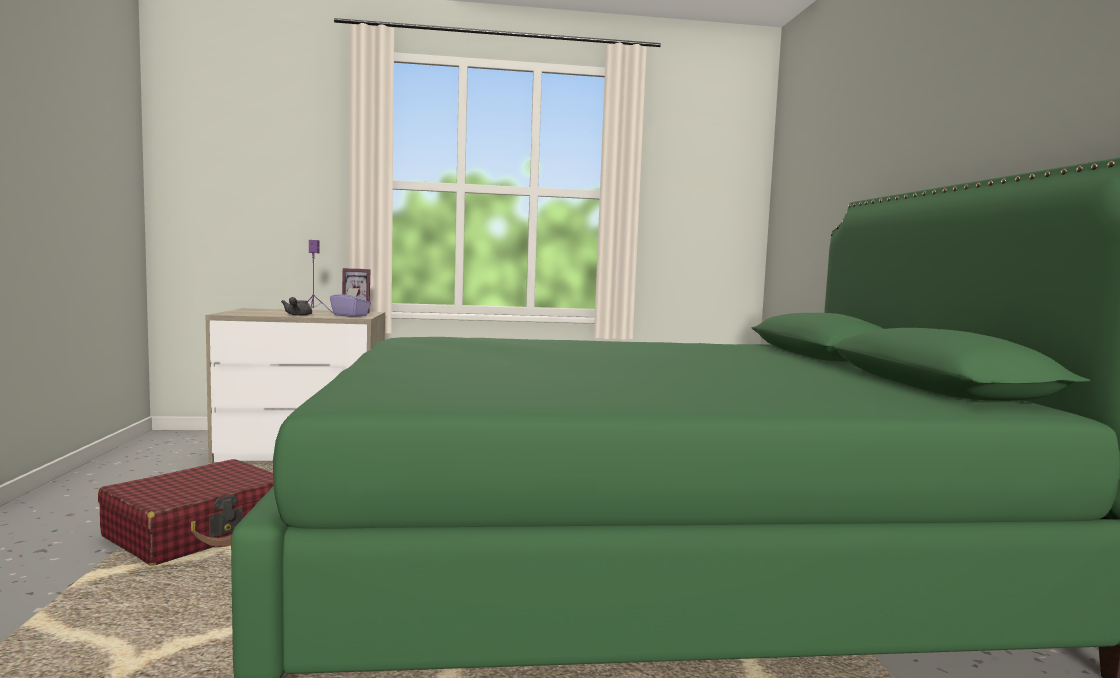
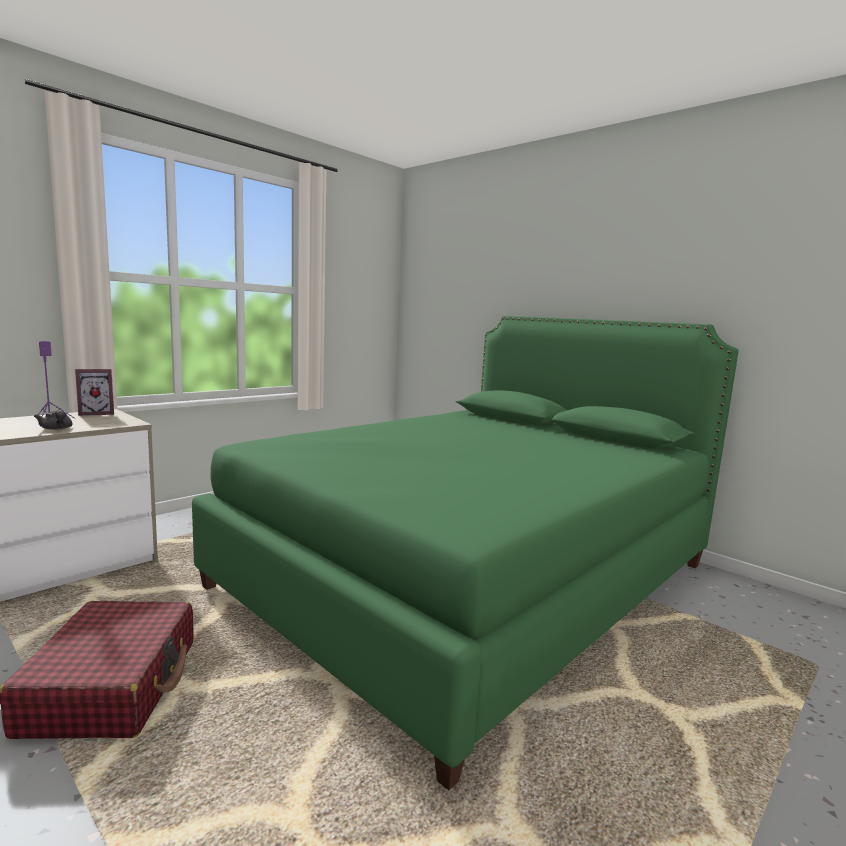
camera: 40 degrees left, 5 degrees up
purple tissue box [330,288,371,317] -> none

